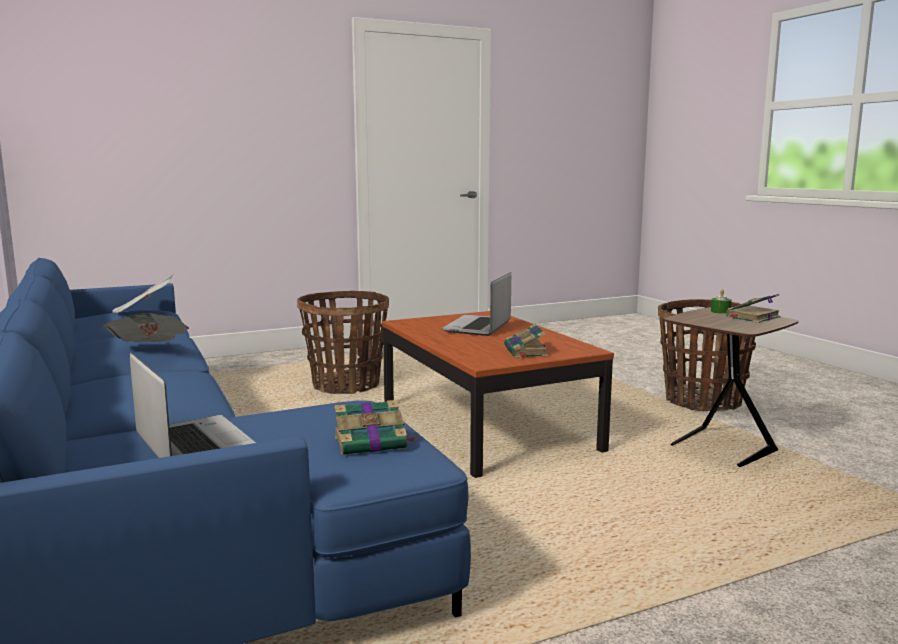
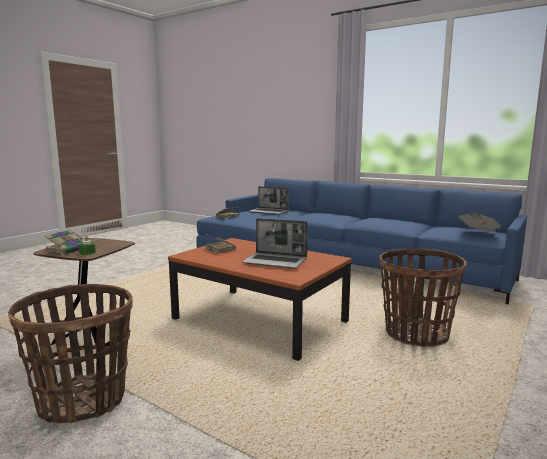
camera: 150 degrees right, 0 degrees up
newspaper [103,313,189,342] -> none
laptop [442,272,511,336] -> laptop turned 120 degrees clockwise [242,218,308,269]

